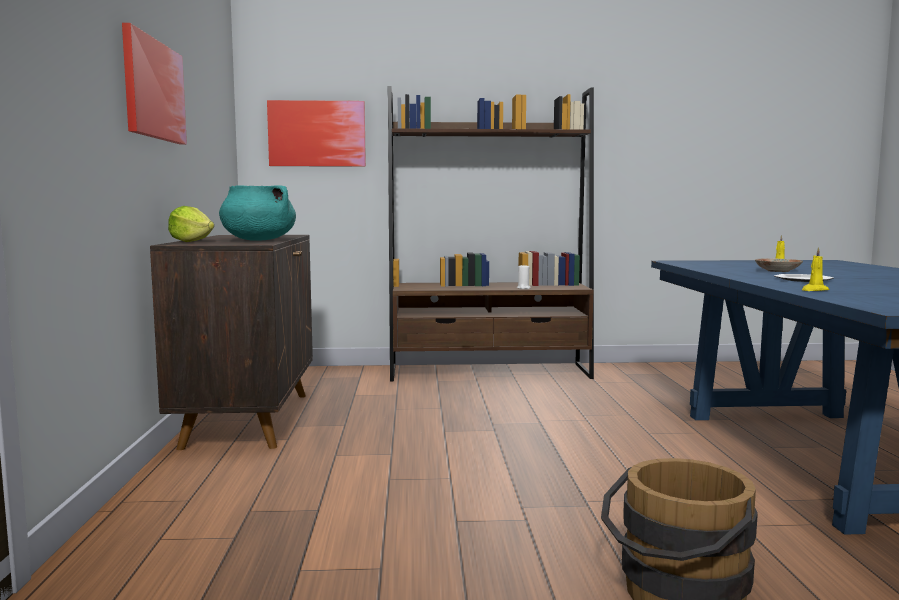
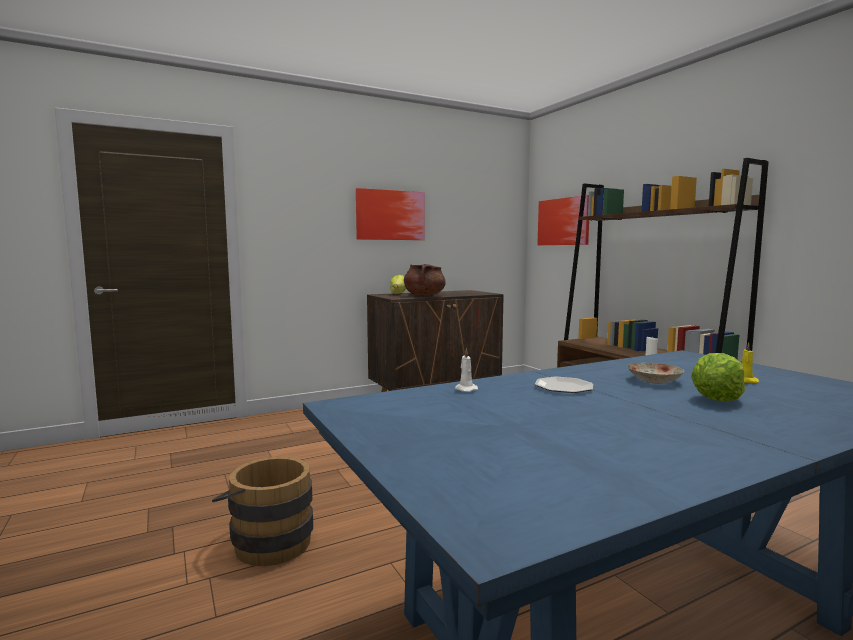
camera: 65 degrees right, 0 degrees up
turquoise cooking pot [219,185,296,241] -> brown cooking pot [404,264,446,296]
yellow candle [802,247,829,291] -> white candle [455,348,478,392]
none -> lettuce [691,353,745,401]

